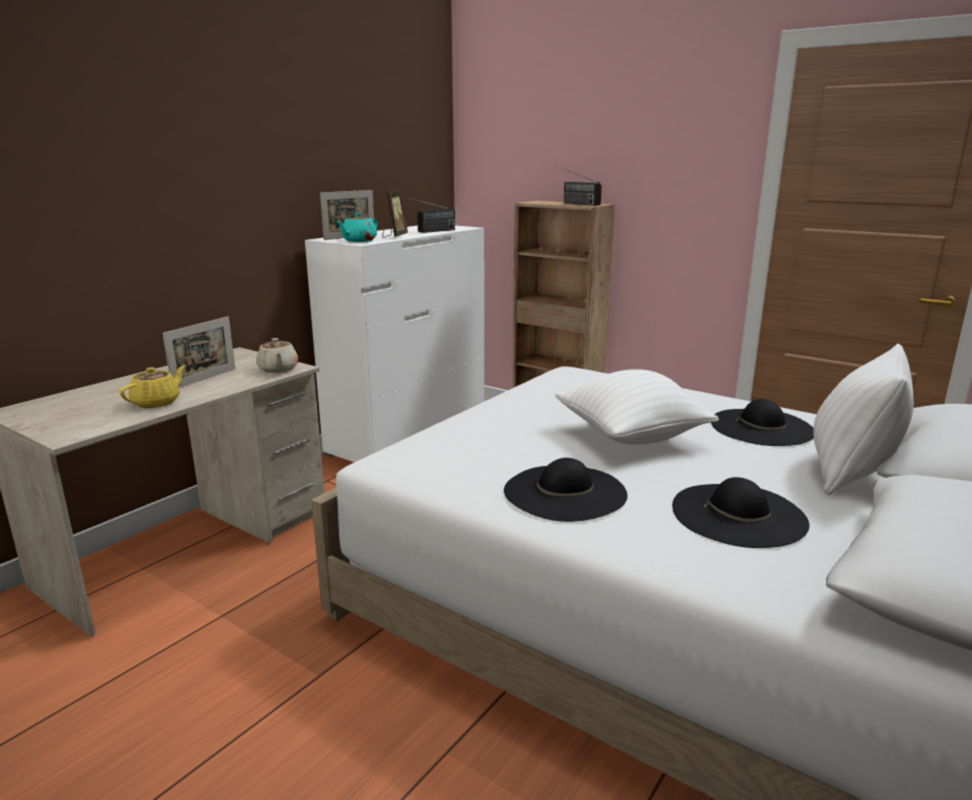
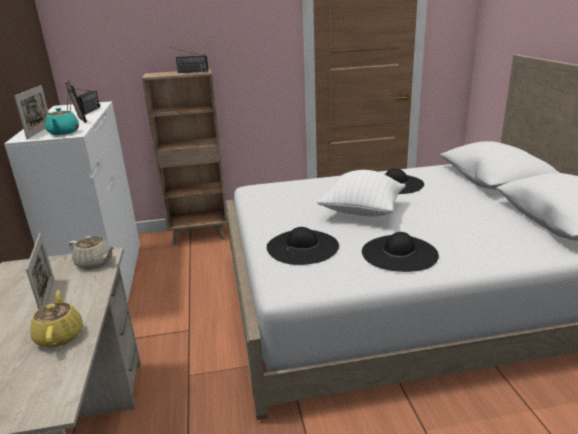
camera: 45 degrees left, 5 degrees up
black hat [672,477,809,548] -> black hat moved to [267,227,339,265]
white pillow [813,344,914,495] -> none

